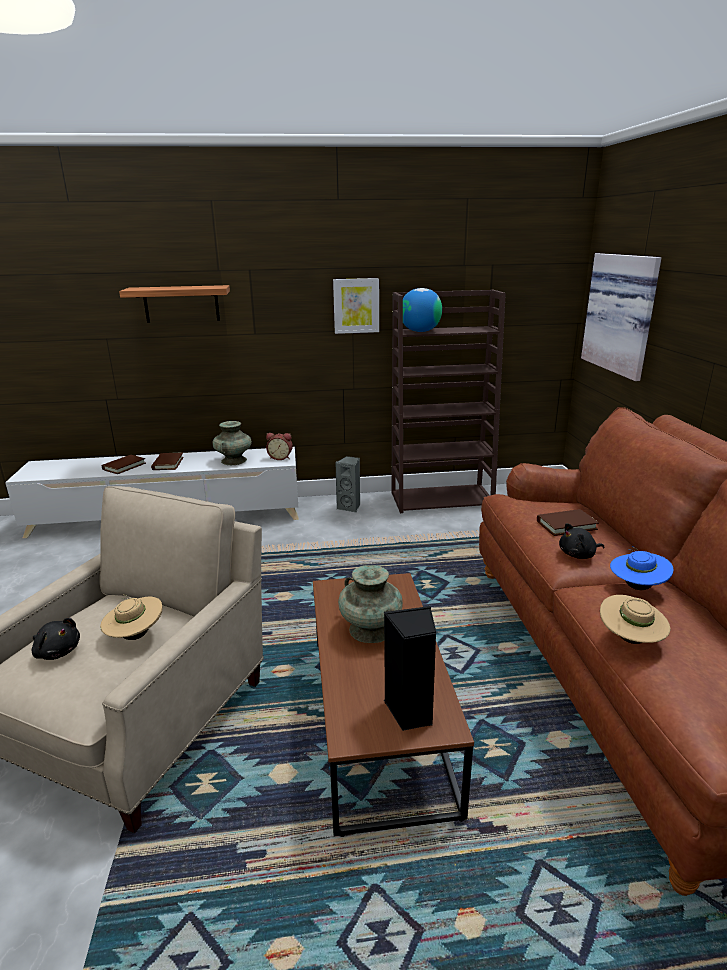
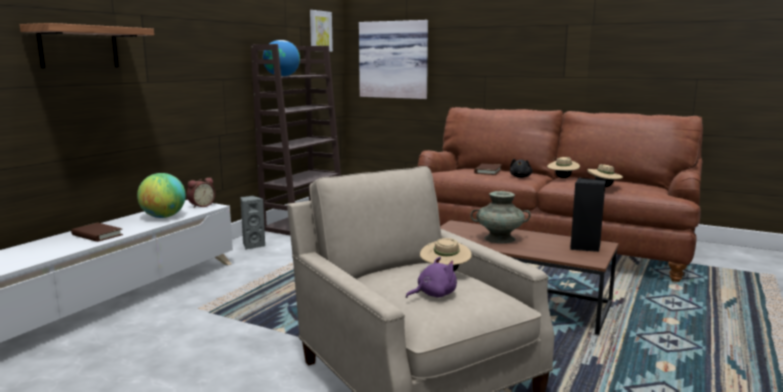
camera: 55 degrees left, 10 degrees down
black plush toy [32,618,80,660] -> purple plush toy [406,257,457,298]
brown book [102,455,146,474] -> none
turquoise vase [212,421,252,465] -> globe [137,173,186,218]
picture [333,278,379,334] -> picture moved to [310,10,333,52]
blue hat [610,546,673,590] -> beige hat [547,157,580,178]

